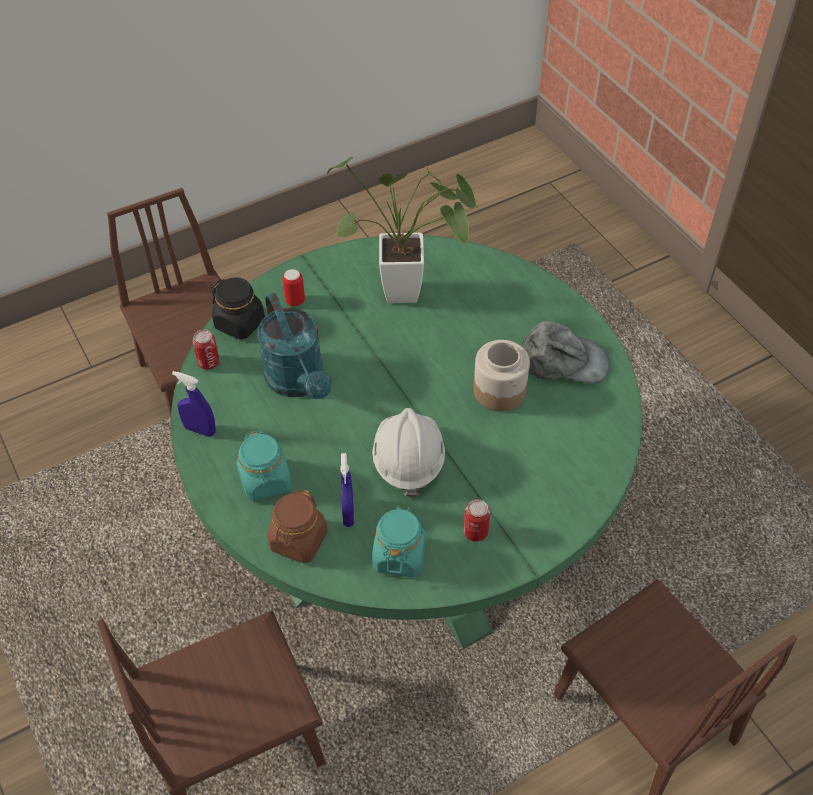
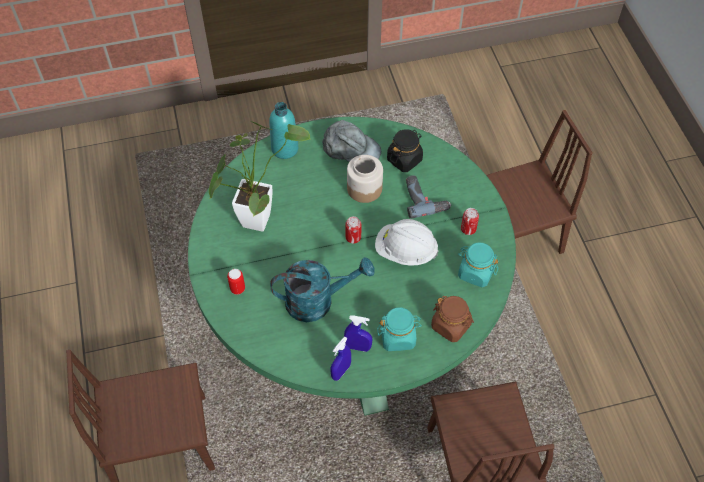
camera: 75 degrees left, 5 degrees up
can [193,330,220,370] -> can moved to [346,216,361,244]
black jar [212,277,265,340] -> black jar moved to [387,129,423,172]
blue spray bottle [340,453,354,527] -> blue spray bottle moved to [344,316,372,352]
grey cap [522,321,610,384] -> grey cap turned 90 degrees clockwise [322,120,381,162]
none -> turquoise bottle [269,102,298,159]
none -> power drill [406,175,451,218]

